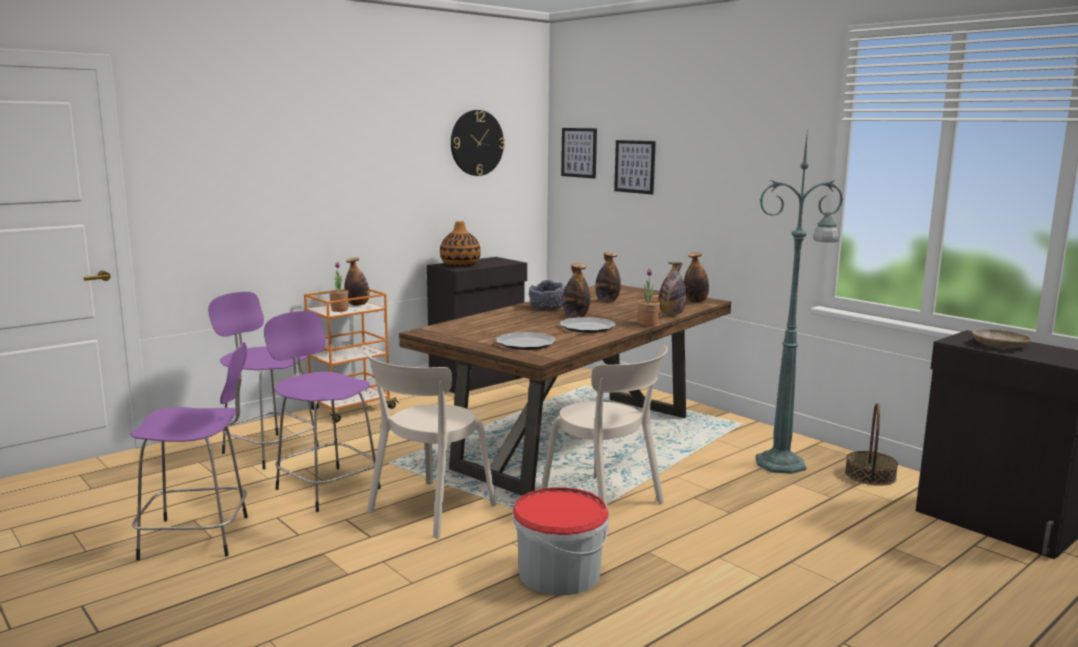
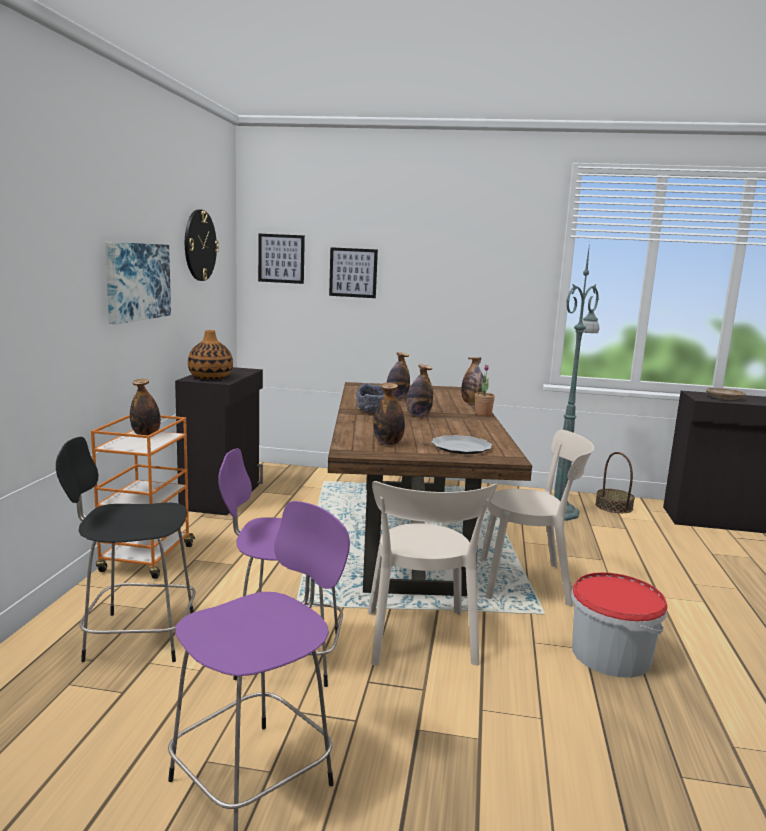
camera: 40 degrees left, 0 degrees up
purple stool [208,292,319,470] -> black stool [56,437,196,662]
potted plant [329,262,349,312] -> none
plate [560,317,616,333] -> none
bottle [684,252,709,303] -> bottle moved to [373,383,405,445]
none -> picture [105,242,171,324]

